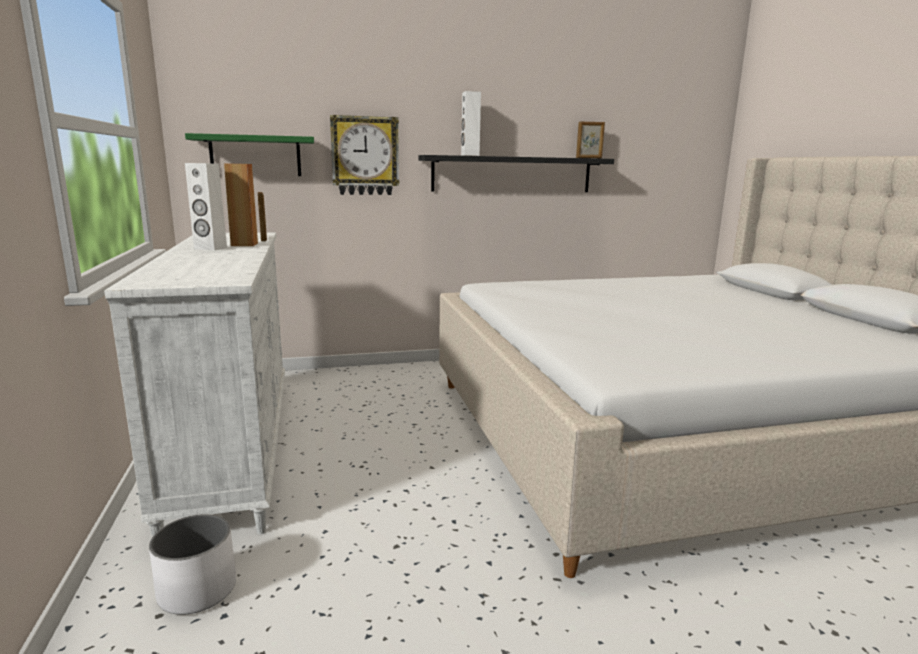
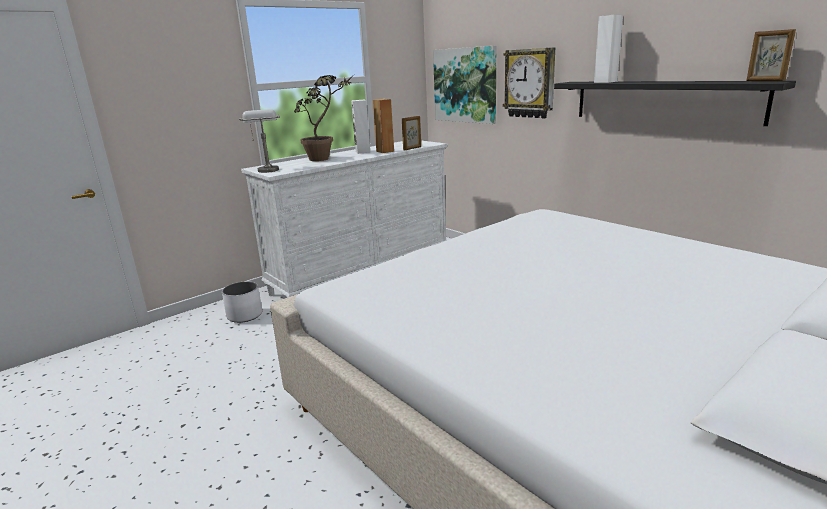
camera: 65 degrees right, 5 degrees up
green shelf [185,133,314,176] -> picture [433,46,496,124]
none -> grey table lamp [239,109,280,173]
none -> potted plant [294,75,353,161]

